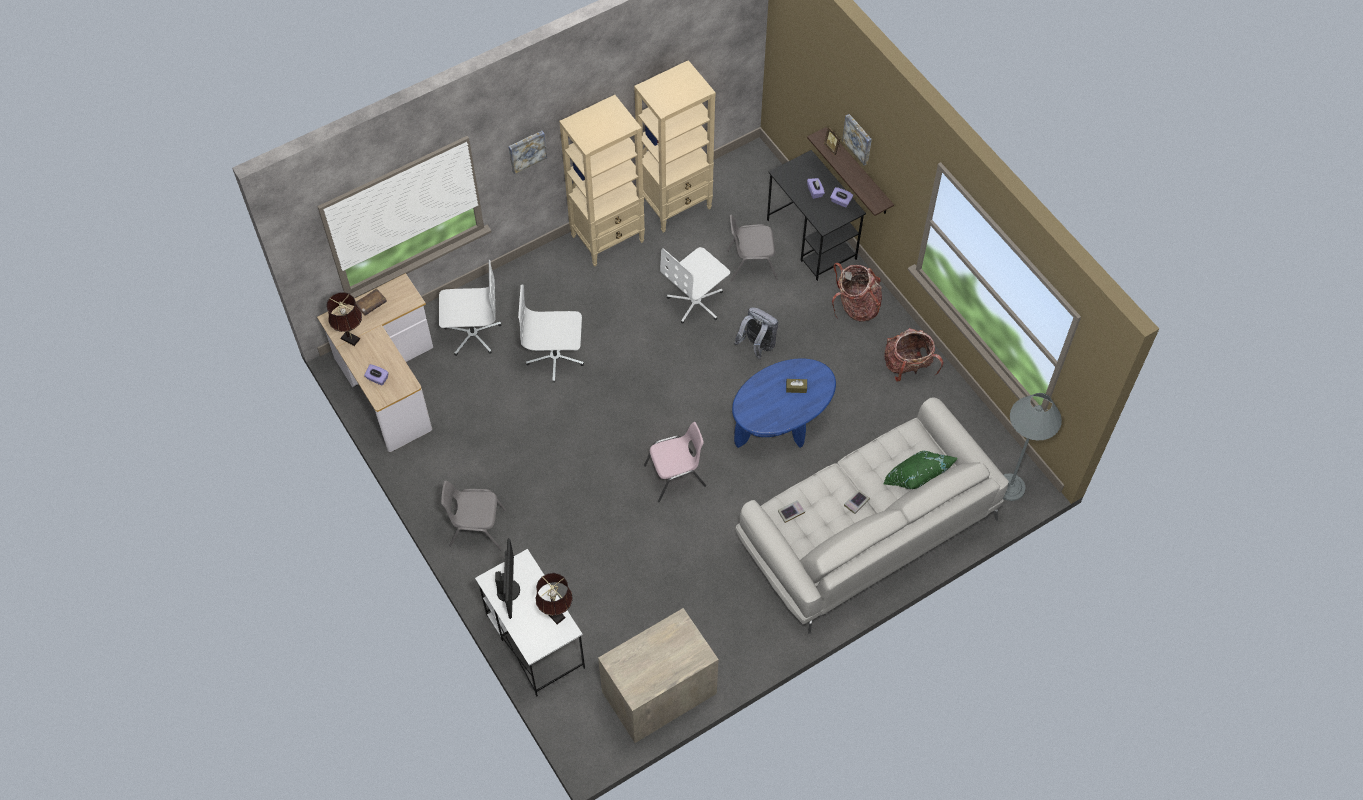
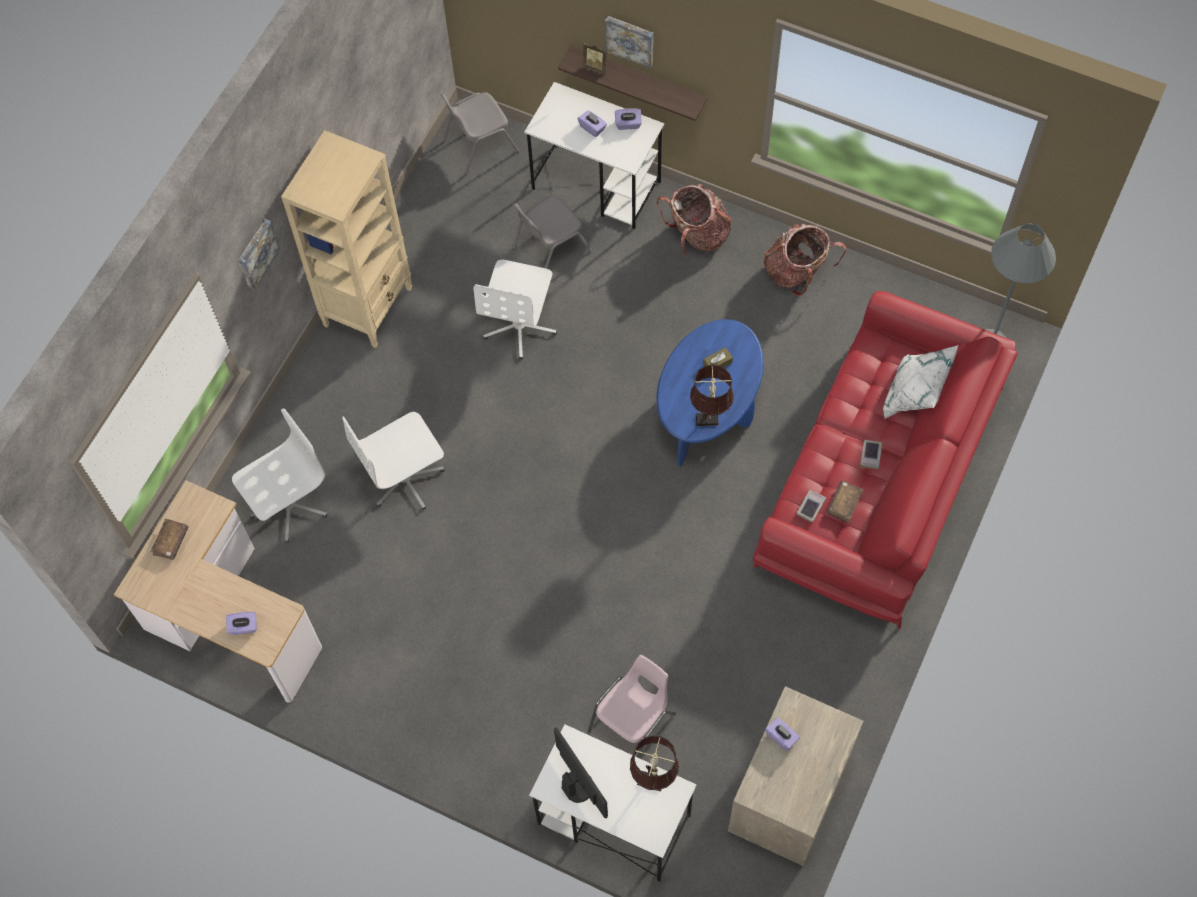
camera: 30 degrees left, 5 degrees up
brown table lamp [326,292,362,346] -> brown table lamp moved to [690,364,734,426]
grey chair [441,480,506,550] -> grey chair moved to [440,92,519,175]
beige bookcase [634,60,716,232] -> none
pink chair [644,422,706,503] -> pink chair moved to [588,655,676,758]
grey backpack [734,308,778,359] -> none
white sofa [735,397,1009,634] -> red sofa [753,291,1018,629]
black desk [767,150,866,281] -> white desk [524,82,664,229]
green pillow [884,451,958,489] -> white pillow [883,345,959,418]
none -> purple tissue box [765,718,800,751]
none -> brown book [827,481,863,523]

